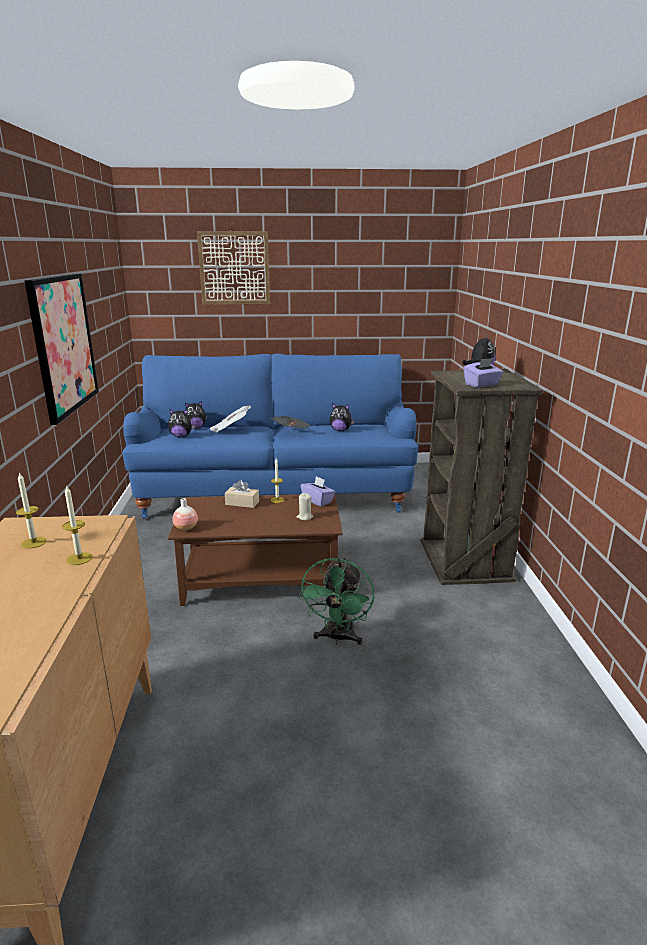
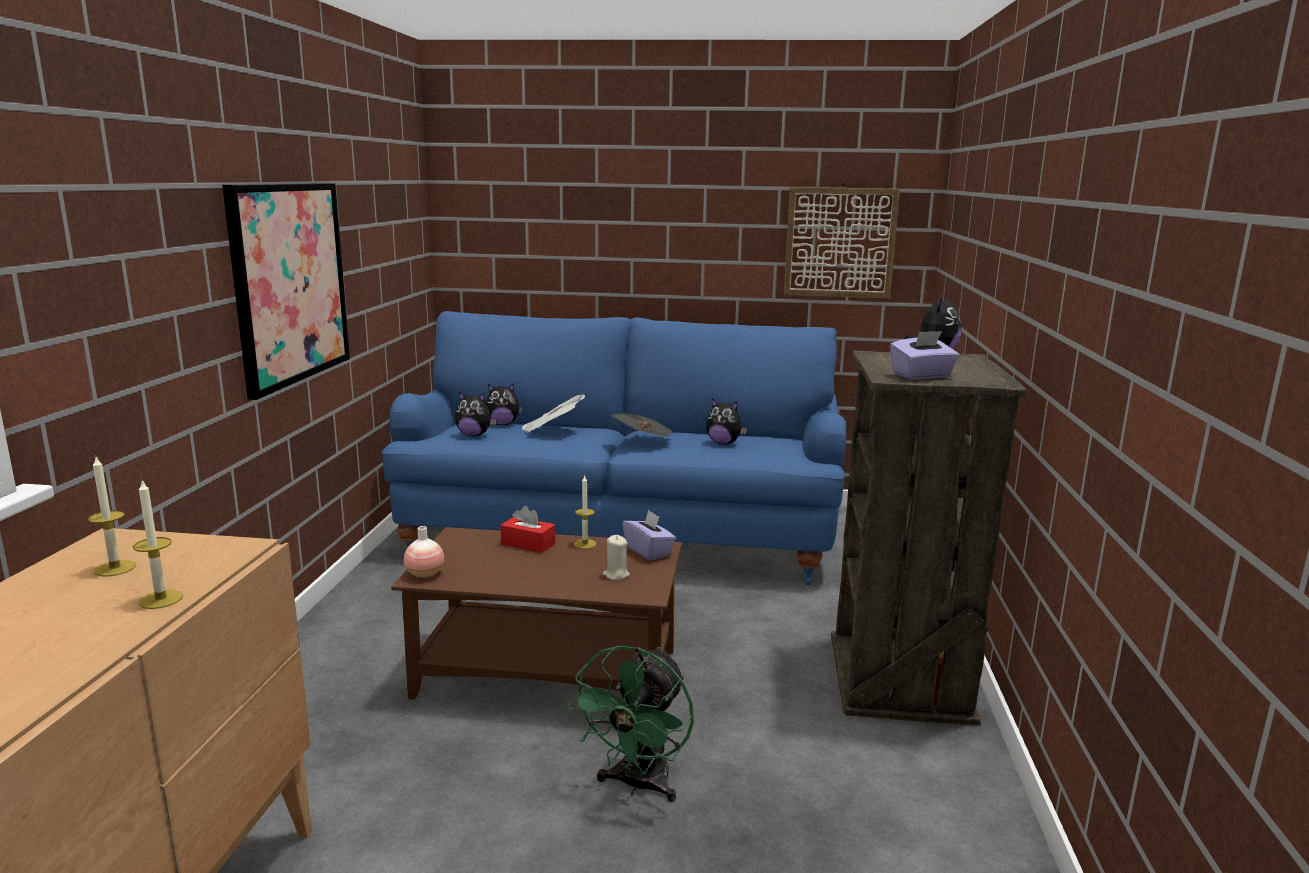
camera: 10 degrees right, 5 degrees down
picture [197,229,270,304] -> picture moved to [784,184,900,298]
beige tissue box [225,480,259,508] -> red tissue box [501,506,556,553]

